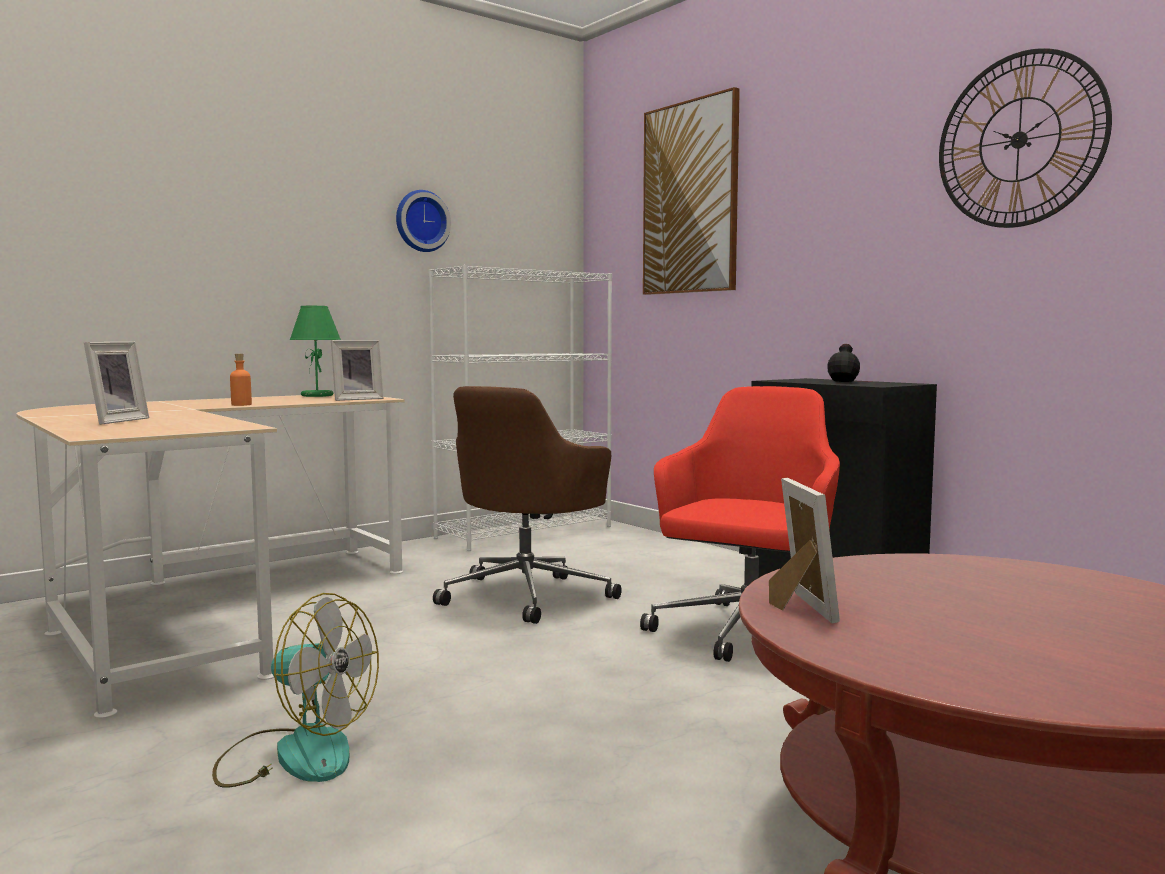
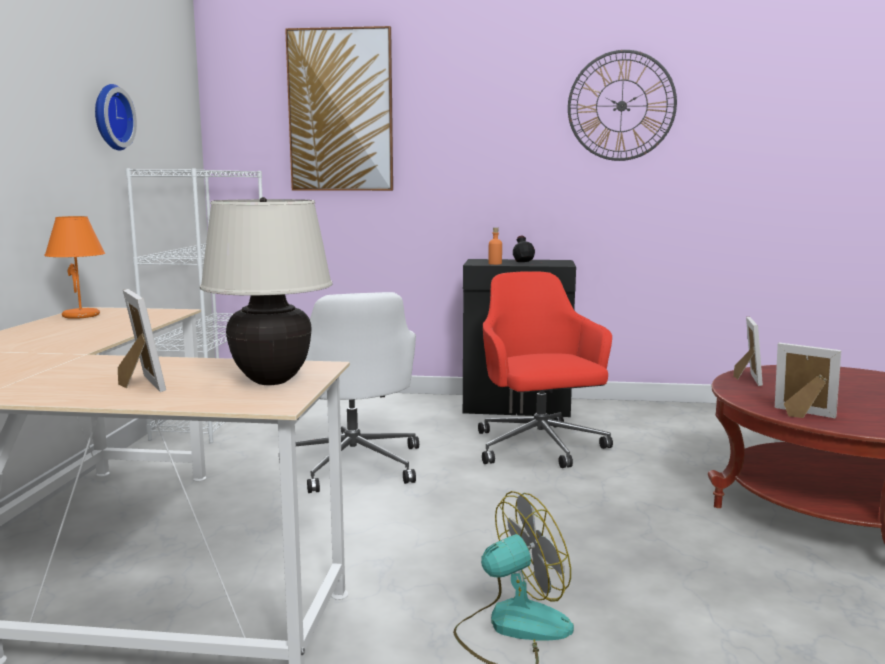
camera: 45 degrees left, 5 degrees up
orange bottle [230,354,252,406] -> orange bottle moved to [488,227,502,265]
green table lamp [290,306,341,397] -> orange table lamp [44,216,105,319]
picture frame [331,340,384,401] -> picture frame moved to [733,317,763,386]
brown office chair [433,386,622,624] -> white office chair [279,292,419,493]
none -> beige table lamp [200,197,332,385]

